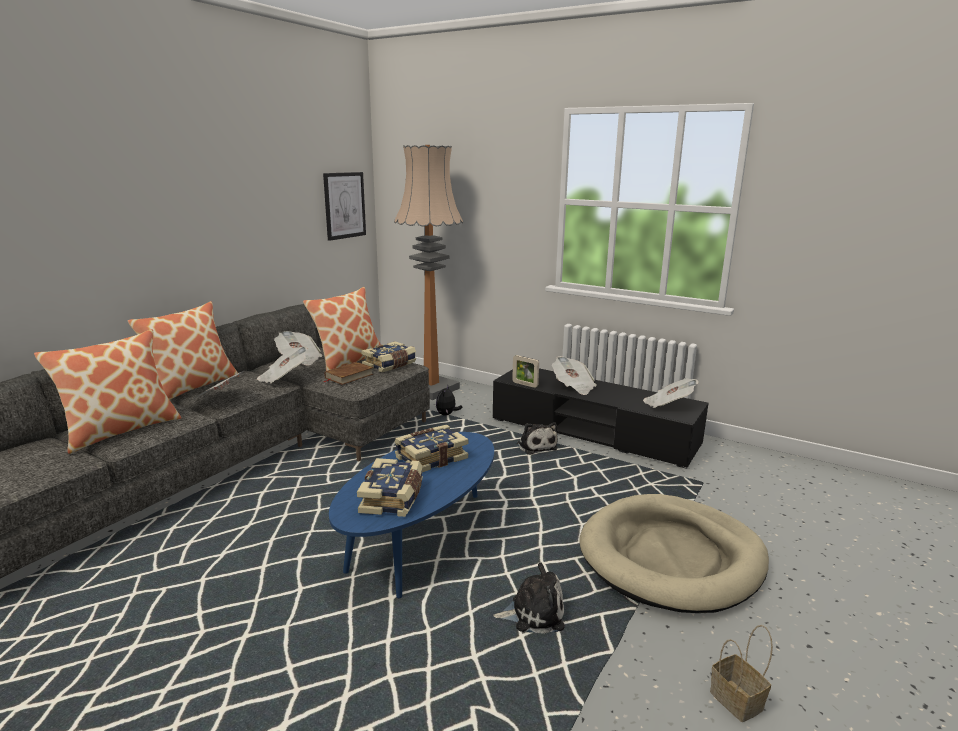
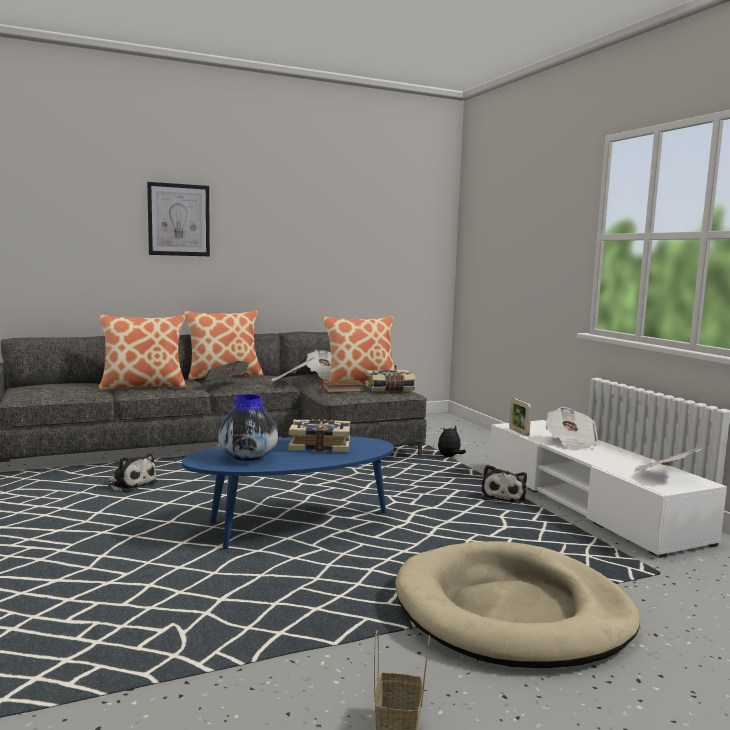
camera: 35 degrees right, 10 degrees down
picture [323,172,366,241] -> picture moved to [147,182,210,256]
book [357,458,423,517] -> vase [218,394,278,461]
floor lamp [394,145,463,400] -> none
black tv stand [493,368,708,469] -> white tv stand [489,420,727,558]
plush toy [493,562,565,634] -> plush toy moved to [108,453,158,493]

